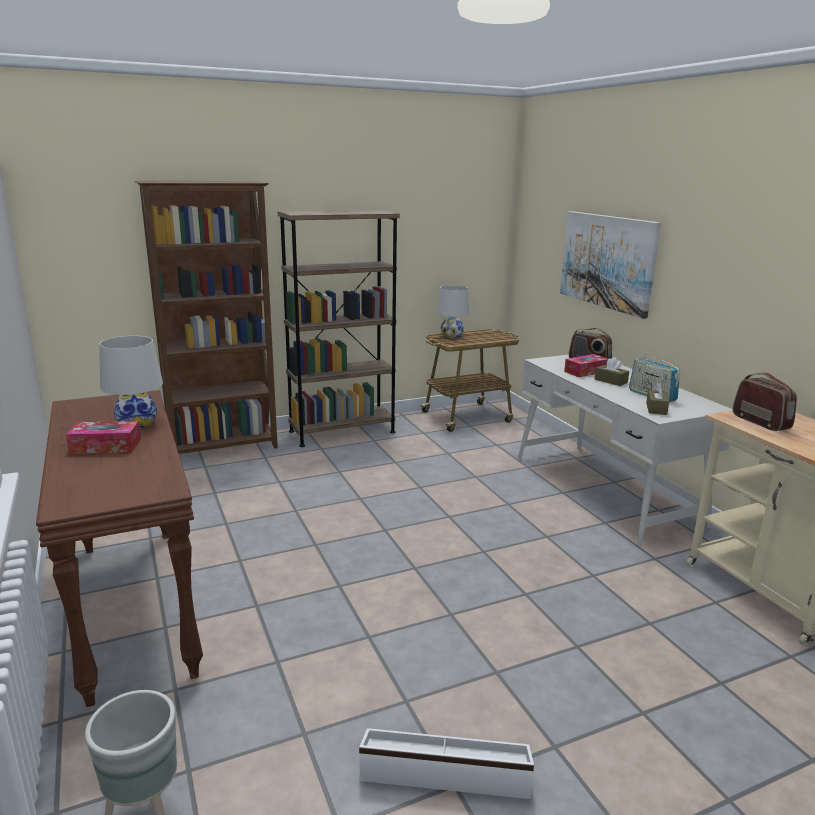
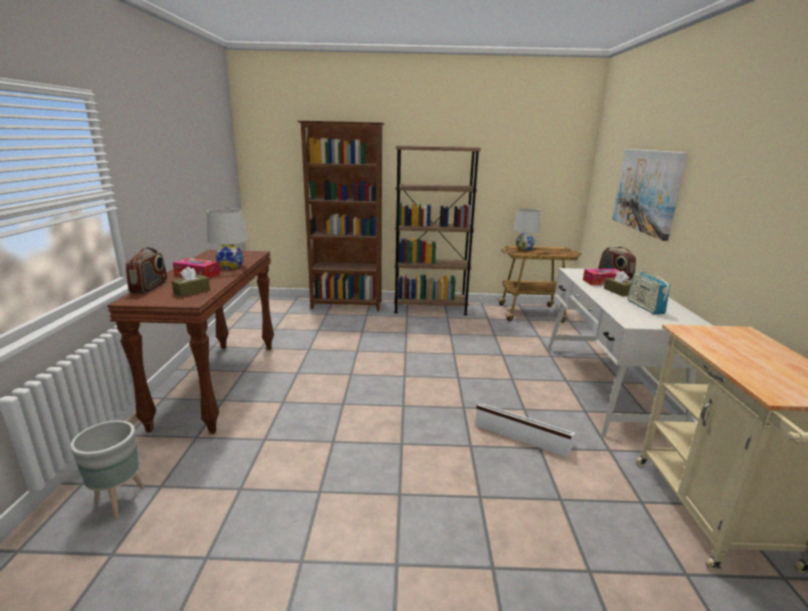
camera: 25 degrees right, 0 degrees up
white storage box [359,728,534,799] -> white storage box moved to [475,404,575,458]
brown tissue box [646,382,669,415] -> brown tissue box moved to [172,266,210,297]
radio [733,372,797,431] -> radio moved to [125,247,167,293]

